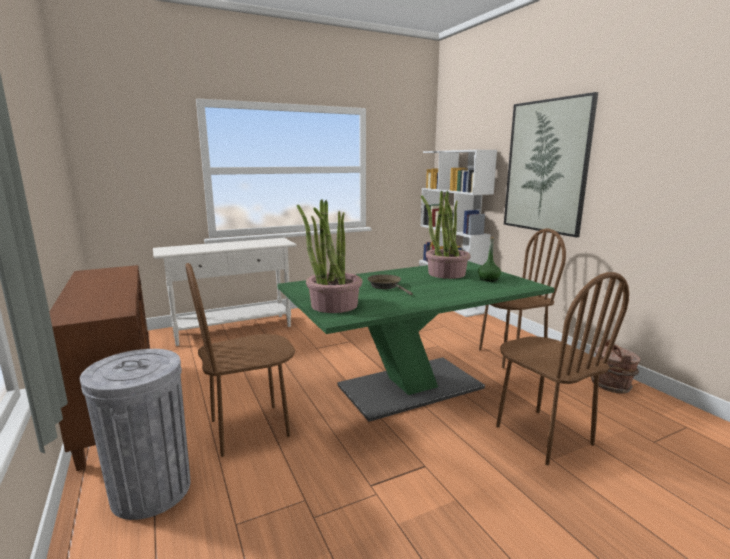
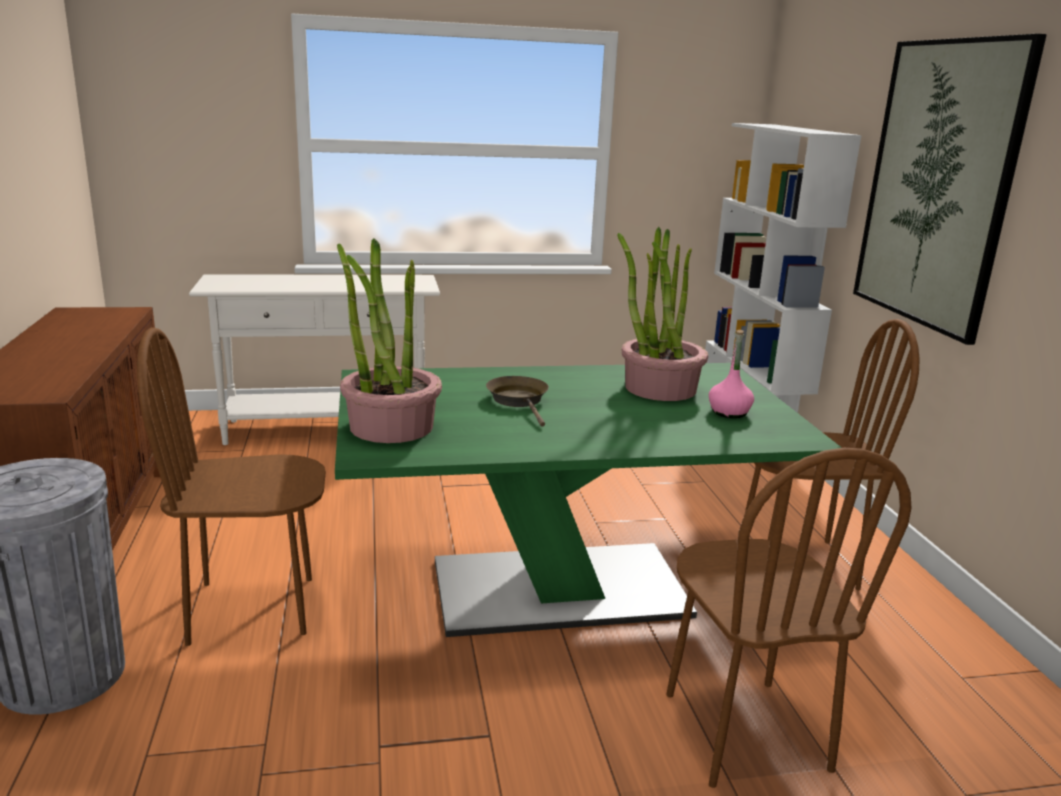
camera: 15 degrees right, 5 degrees up
green bottle [478,237,501,282] -> pink bottle [709,330,754,418]
brown bucket [591,339,641,393] -> none

